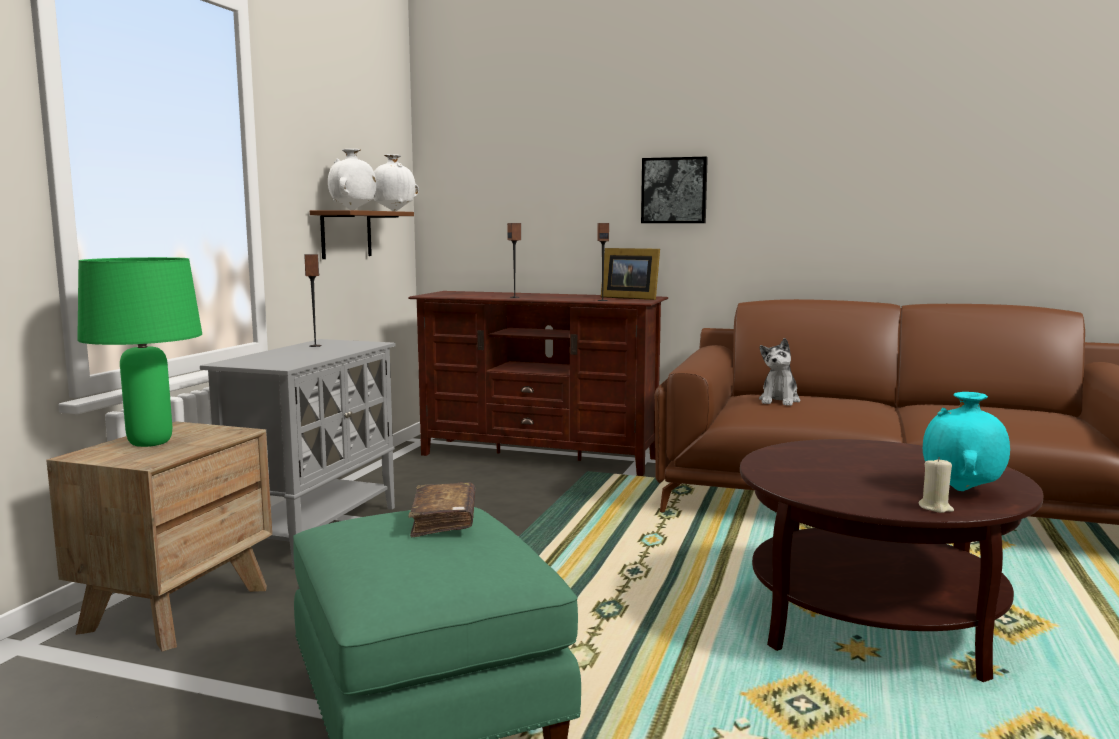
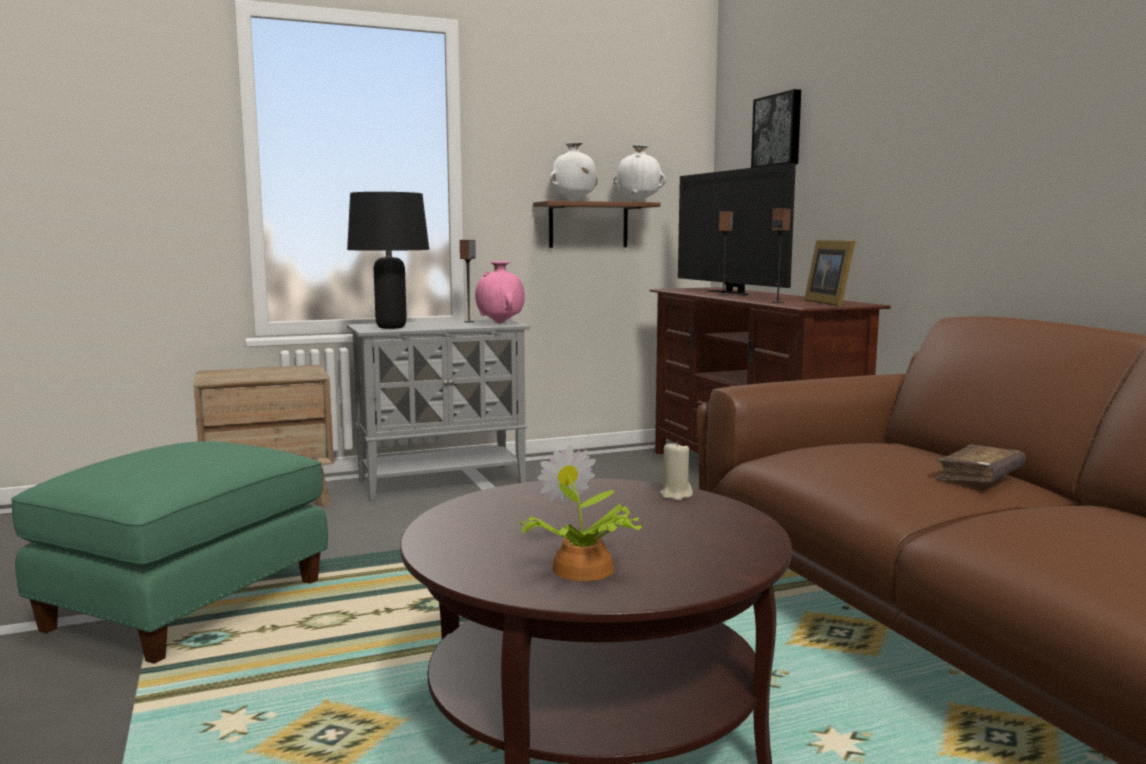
camera: 50 degrees right, 0 degrees up
green table lamp [77,257,202,447] -> none
brown book [408,482,475,537] -> brown book moved to [936,445,1026,483]
picture [641,157,708,223] -> picture moved to [751,89,801,168]
plush toy [759,338,801,406] -> none
beige candle [919,457,954,513] -> beige candle moved to [660,441,693,501]
turquoise vase [923,392,1010,491] -> potted plant [519,444,644,581]
none -> black table lamp [347,192,429,329]
none -> pink vase [475,261,525,324]
none -> television [678,163,796,295]

